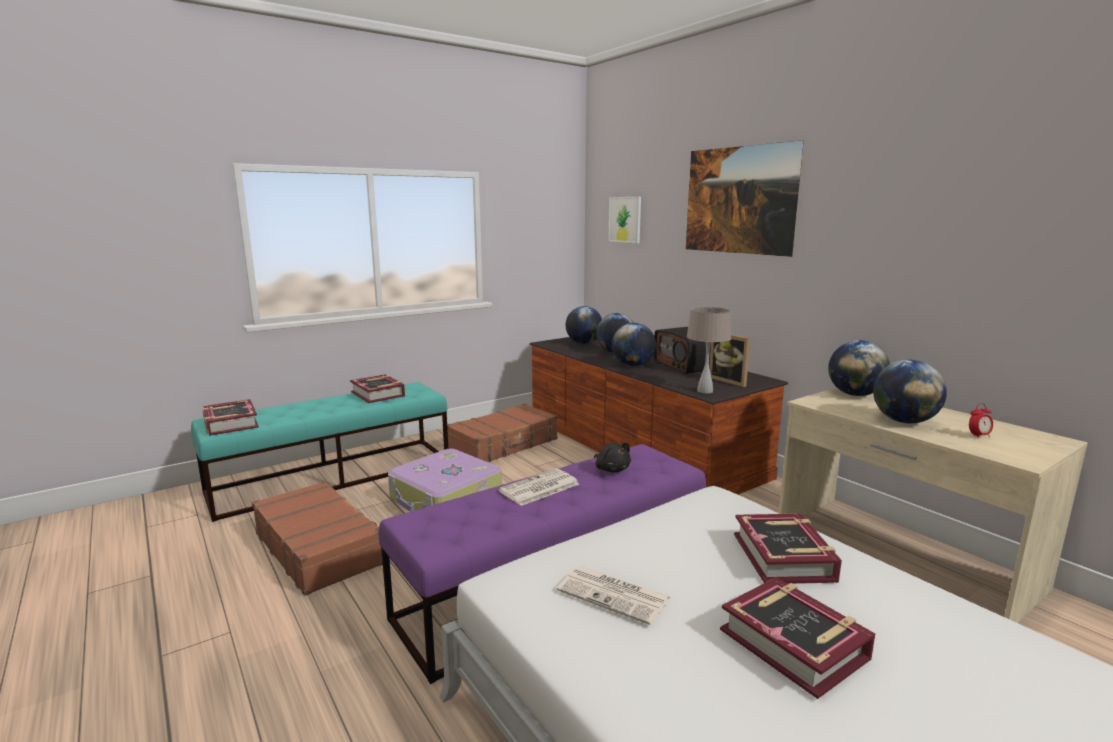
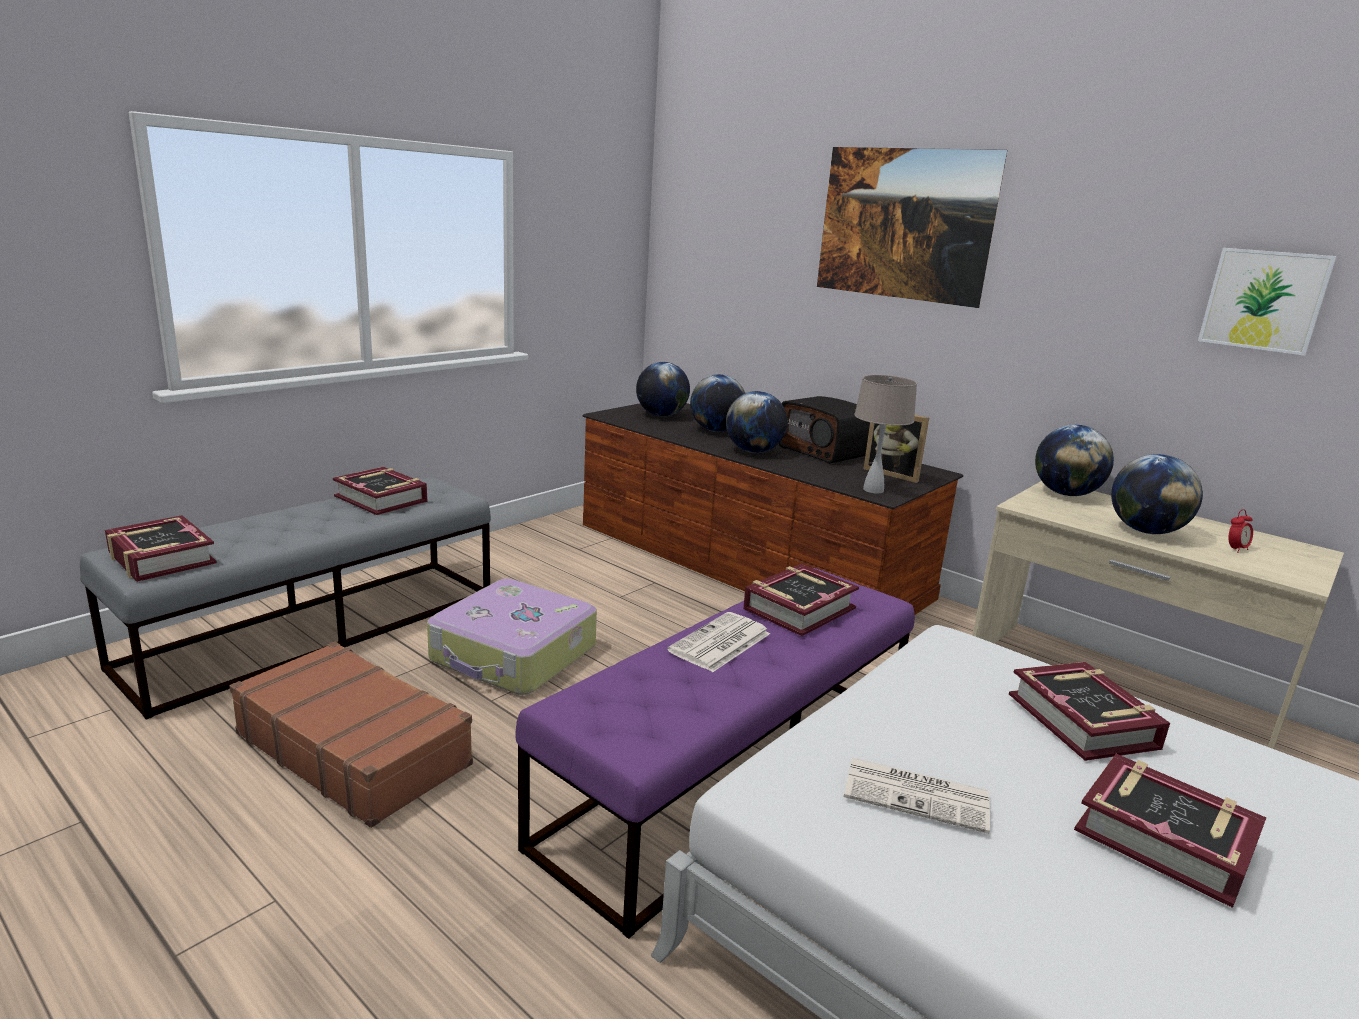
camera: 15 degrees left, 5 degrees up
turquoise bench [191,382,448,522] -> grey bench [80,477,491,720]
brown suitcase [447,404,557,462] -> none
black plush toy [594,443,631,472] -> book [743,564,859,636]
picture [608,197,641,243] -> picture moved to [1198,248,1337,356]

